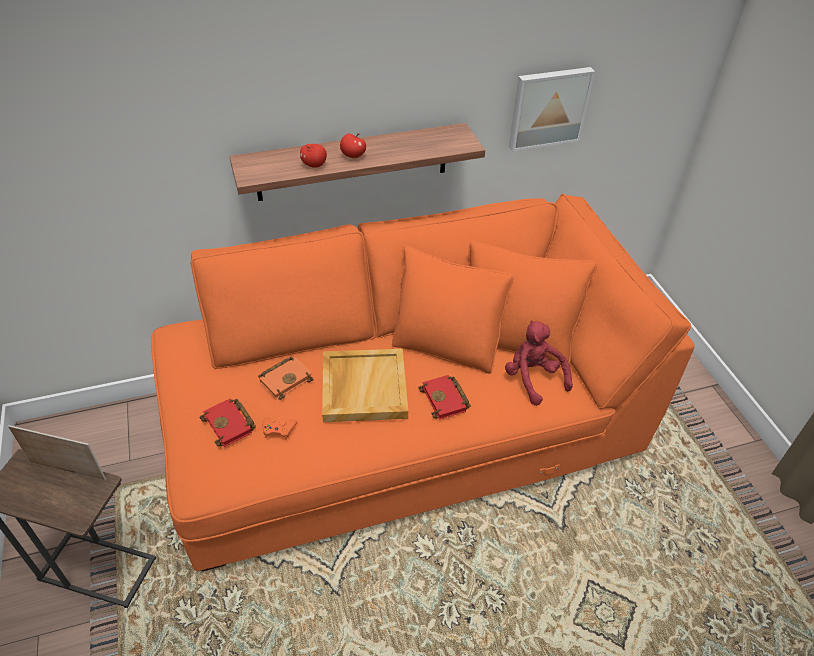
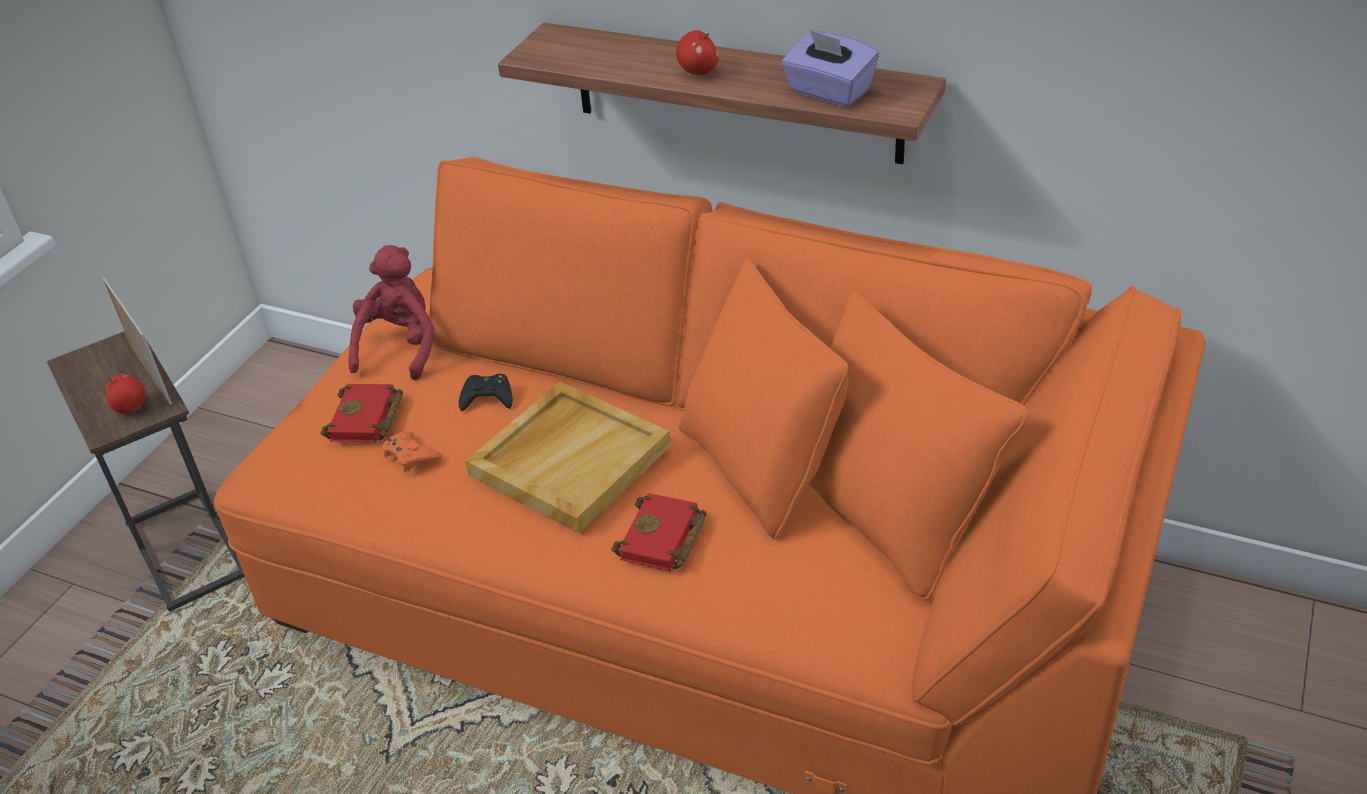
camera: 45 degrees right, 5 degrees down
orange book [258,357,313,400] -> black game controller [459,374,513,411]
apple [300,144,327,168] -> apple moved to [106,374,145,414]
red plush toy [505,320,573,406] -> red plush toy moved to [348,245,434,380]
picture [509,67,595,151] -> none
none -> purple tissue box [781,30,879,107]

